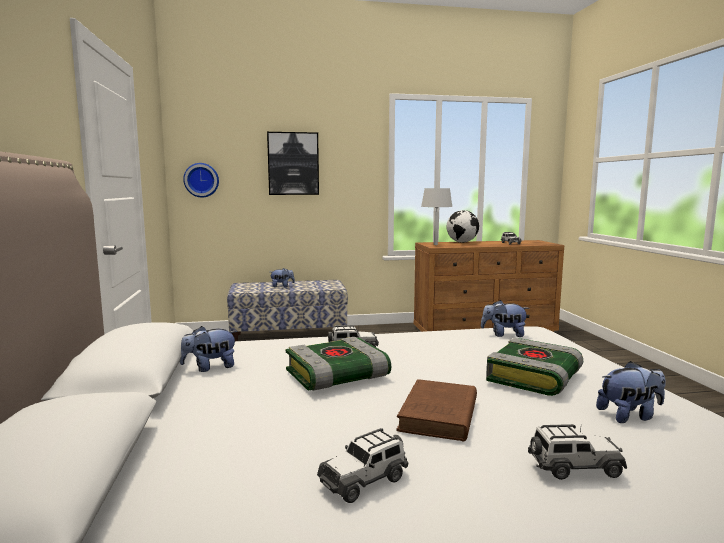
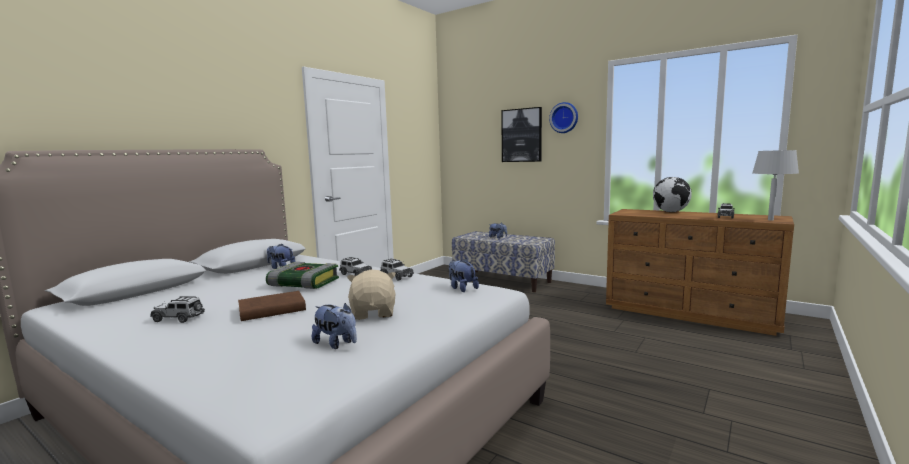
camera: 45 degrees right, 0 degrees up
wall clock [183,163,219,198] -> wall clock moved to [549,102,578,133]
grey table lamp [421,188,453,245] -> grey table lamp moved to [752,150,799,220]
book [486,338,583,396] -> beige plush toy [347,269,396,320]
toy car [528,424,627,480] -> toy car moved to [380,258,414,281]

